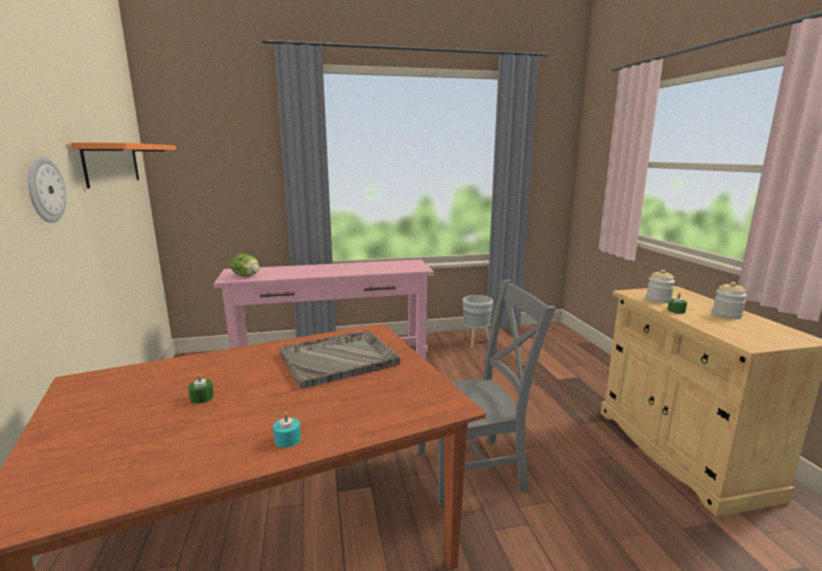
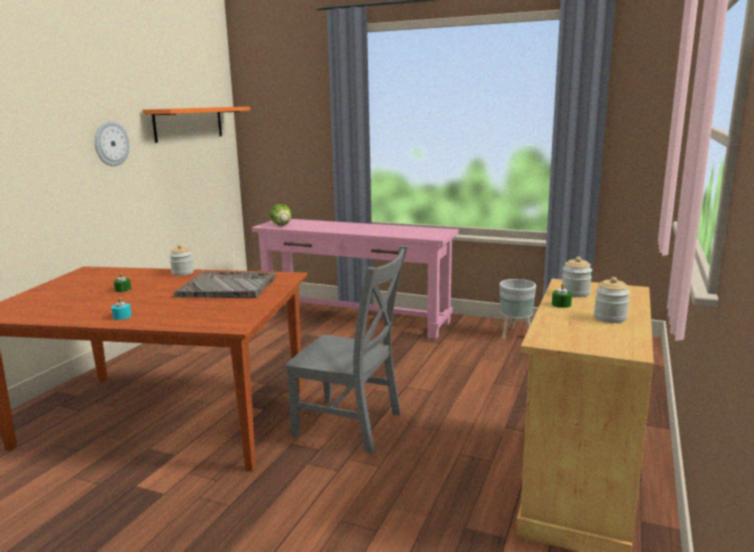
camera: 35 degrees right, 0 degrees up
none -> jar [169,245,194,276]

